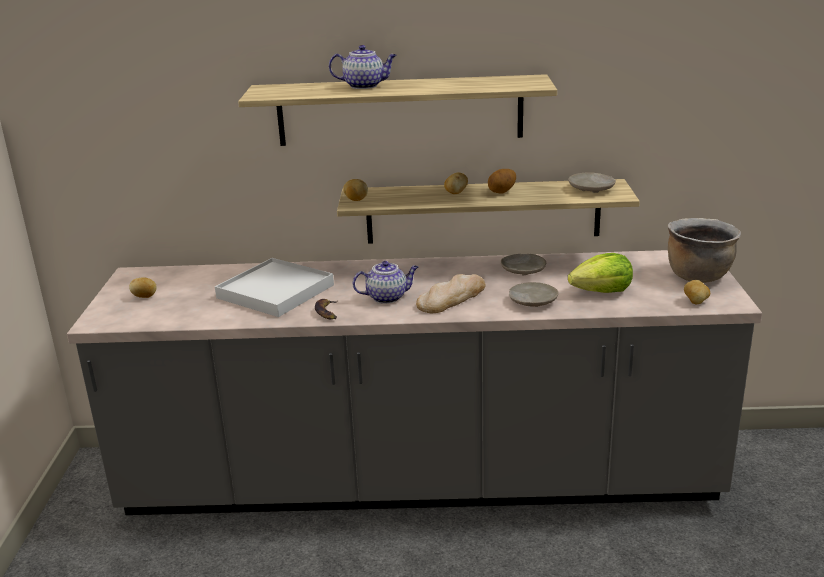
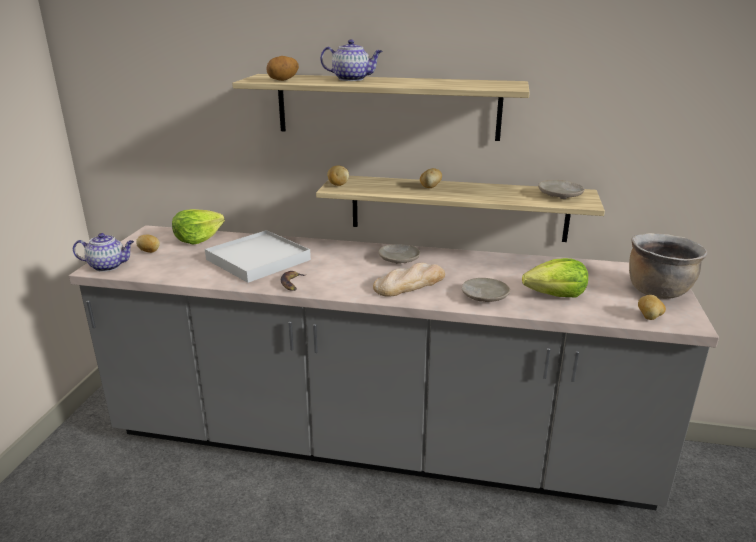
camera: 10 degrees right, 0 degrees up
teapot [352,261,418,304] -> teapot moved to [73,233,134,272]
potato [488,169,516,194] -> potato moved to [266,56,299,81]
beige plate [501,254,546,276] -> beige plate moved to [378,244,420,264]
none -> lettuce [172,209,225,245]

